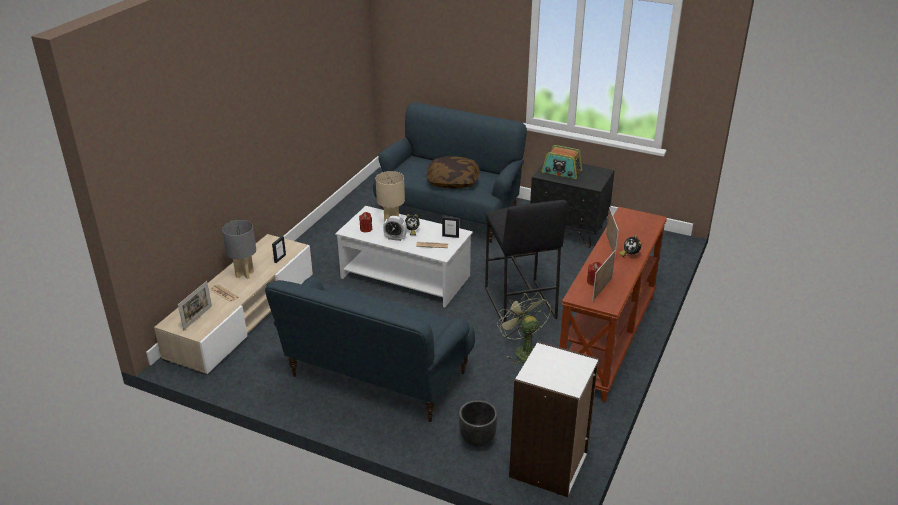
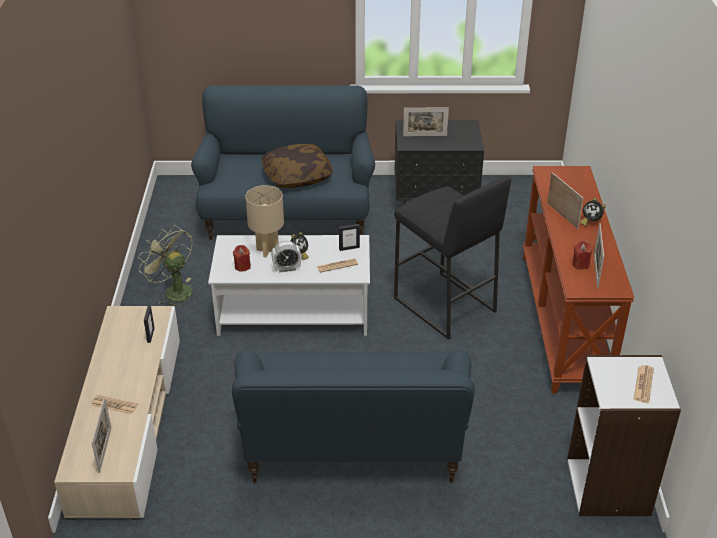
camera: 25 degrees left, 5 degrees up
grey table lamp [222,220,256,279] -> none
black planter [459,400,498,447] -> none
green fan [497,293,551,365] -> green fan moved to [138,225,192,307]
radio [542,145,582,179] -> picture frame [403,107,449,136]
none -> newspaper [633,365,654,403]

